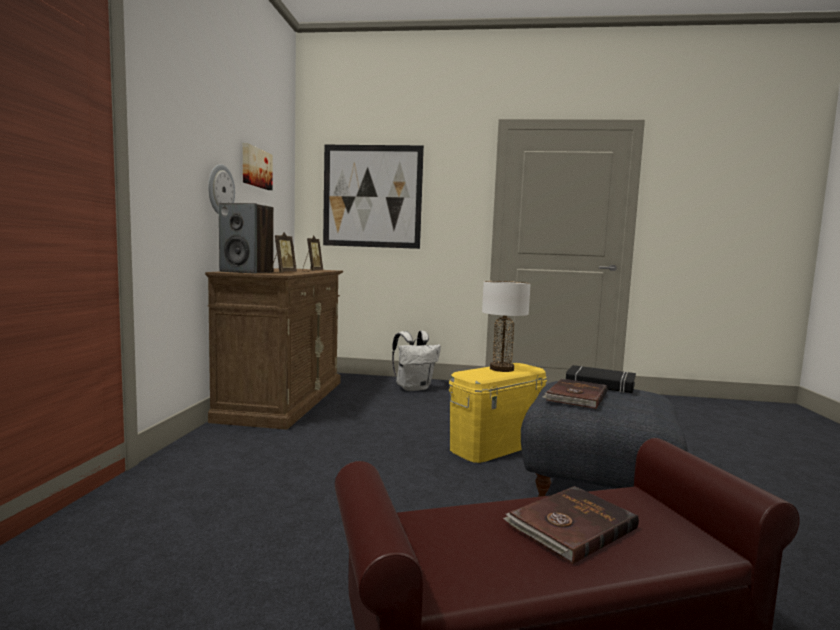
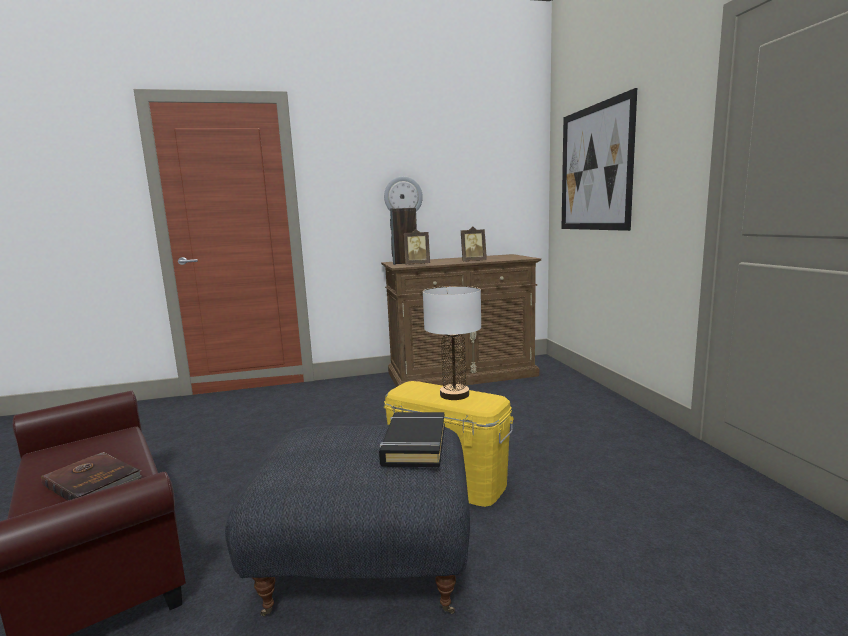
camera: 70 degrees right, 5 degrees up
picture [243,143,273,190] -> none
white backpack [392,331,441,391] -> none
brown book [542,378,607,409] -> none

